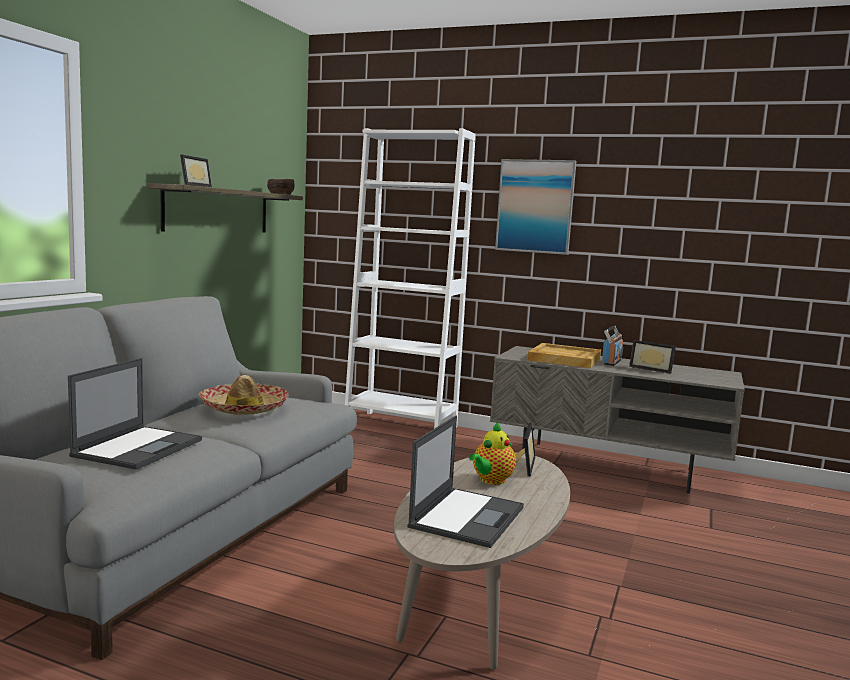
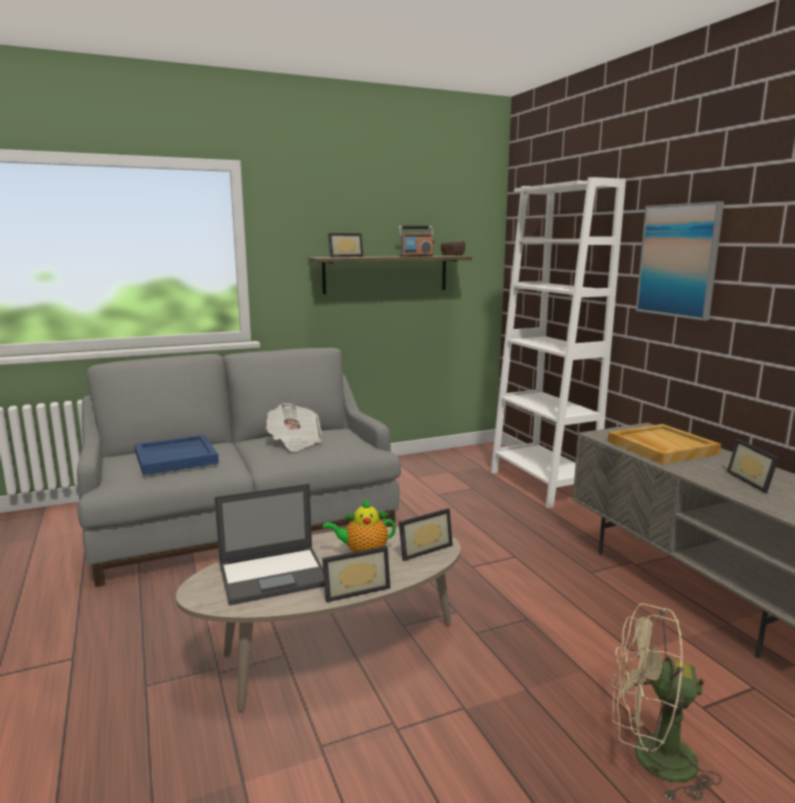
camera: 45 degrees right, 5 degrees up
laptop [68,358,202,470] -> blue tray [135,435,219,475]
hat [198,375,289,415] -> newspaper [266,403,322,452]
radio [602,326,623,366] -> radio moved to [398,226,434,257]
none -> picture frame [322,546,391,602]
none -> beige fan [611,603,722,801]

